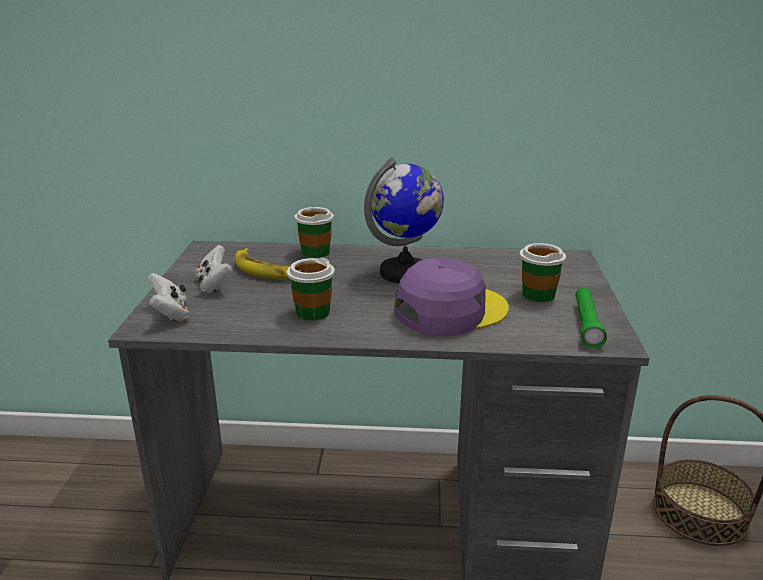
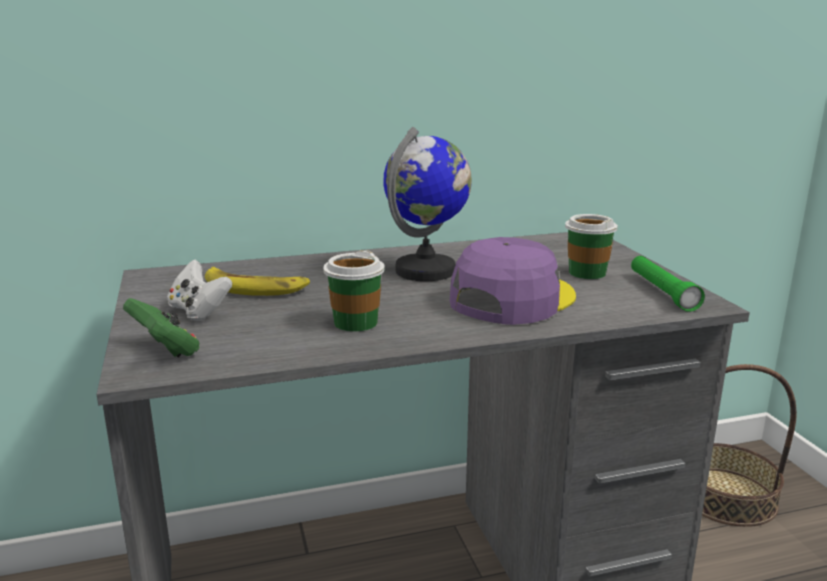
camera: 20 degrees left, 5 degrees down
white game controller [148,273,189,321] -> green game controller [123,298,200,358]
cup [294,207,334,258] -> none

